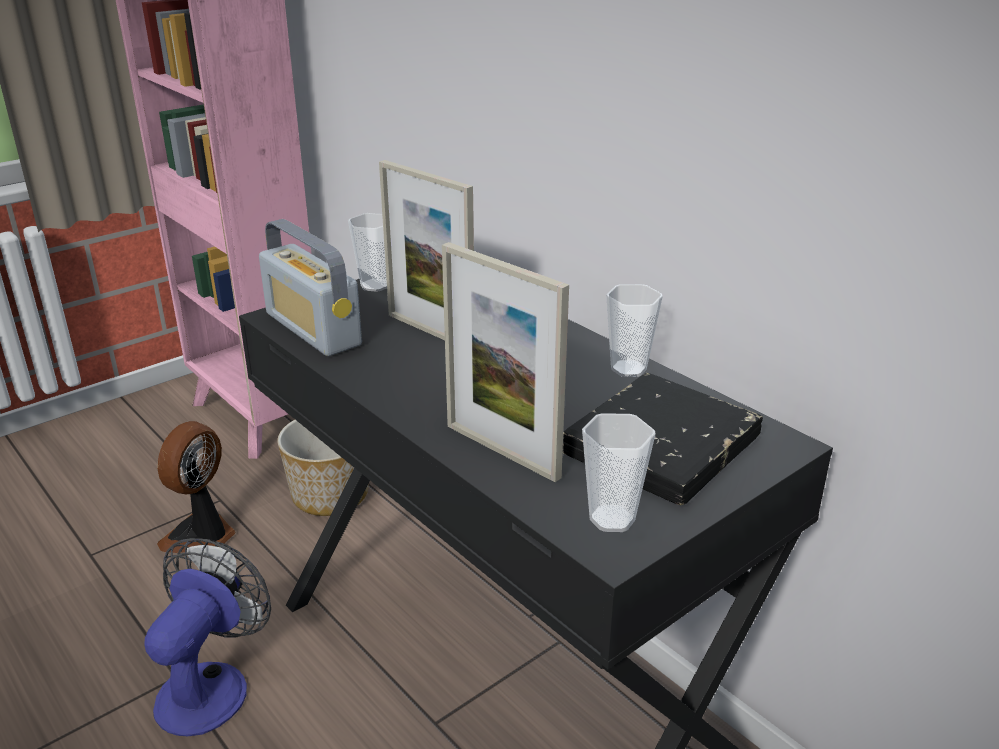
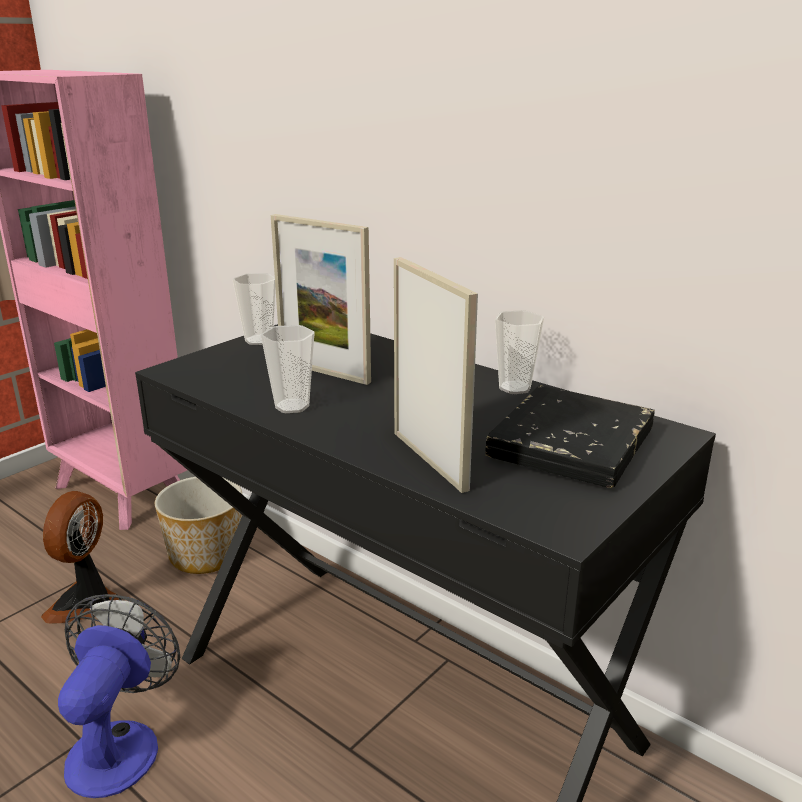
camera: 10 degrees left, 5 degrees down
radio [259,219,362,356] -> none
picture frame [442,242,569,482] -> picture frame turned 150 degrees counterclockwise [394,257,478,493]
cup [582,413,656,532] -> cup moved to [261,325,314,413]

